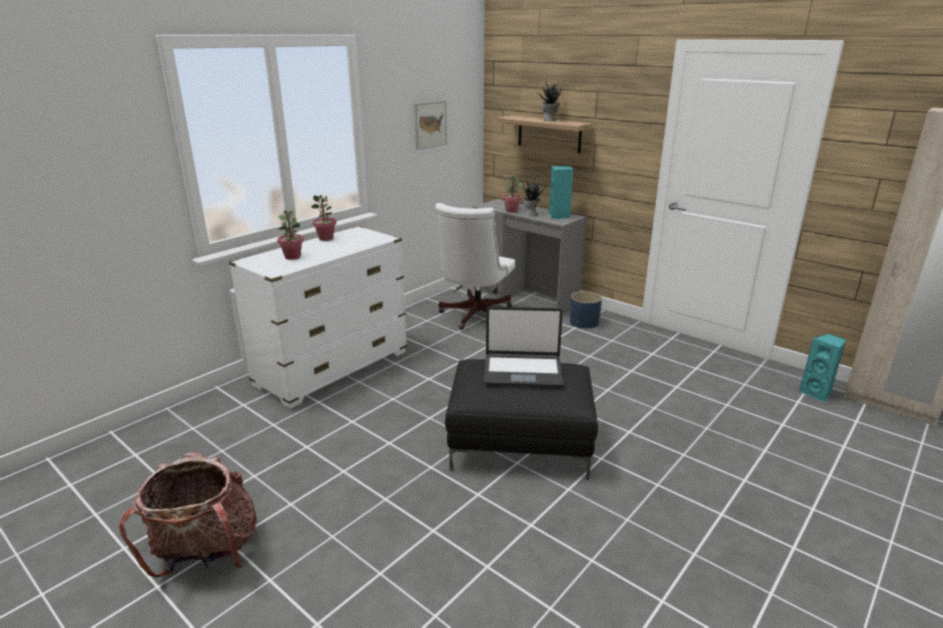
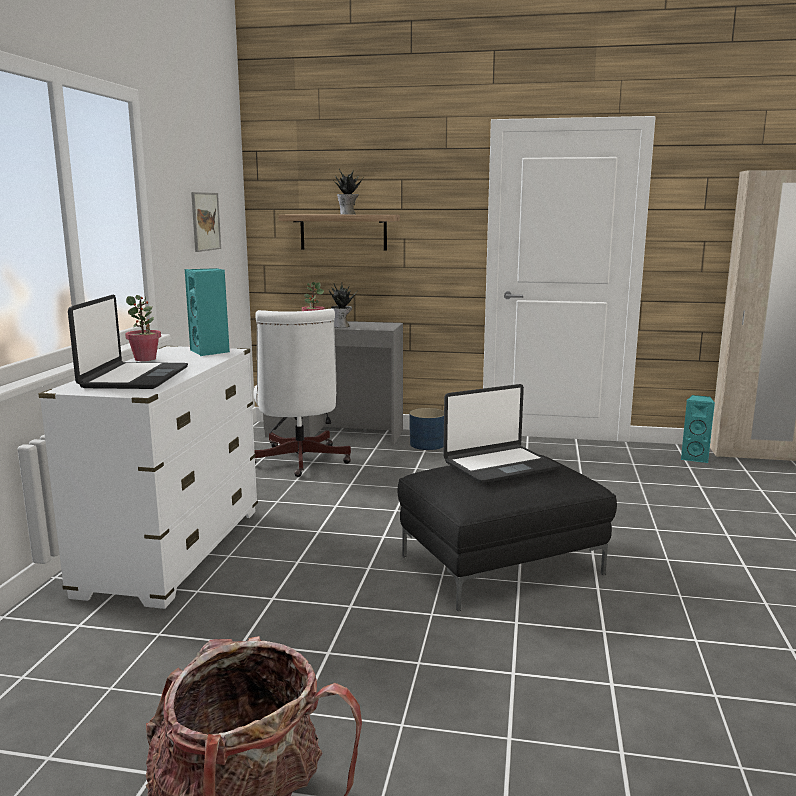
camera: 30 degrees left, 10 degrees down
potted plant [277,210,304,260] -> laptop [68,294,188,389]
turquoise speaker [549,166,573,219] -> turquoise speaker moved to [185,268,230,356]

